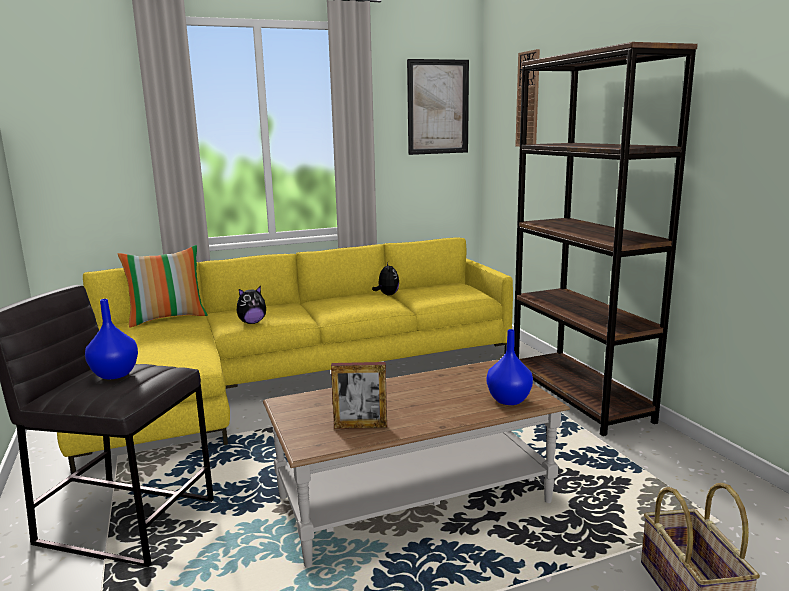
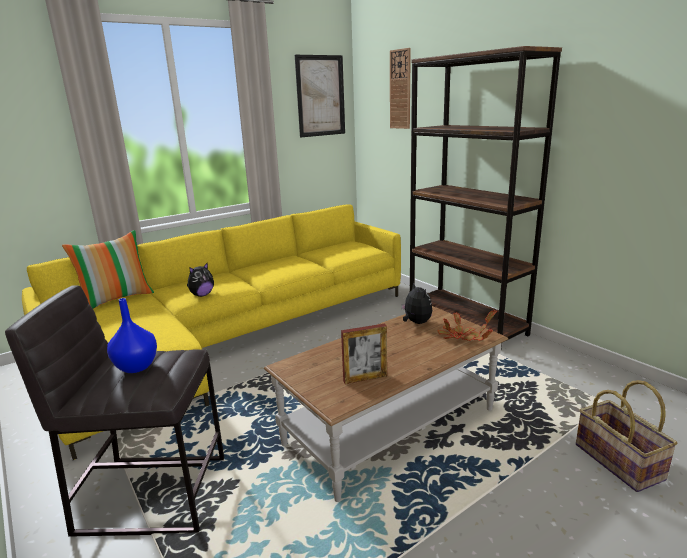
camera: 15 degrees left, 5 degrees up
plush toy [372,263,399,295] -> plush toy moved to [401,282,432,324]
blue vase [486,329,533,405] -> potted plant [437,310,497,341]

